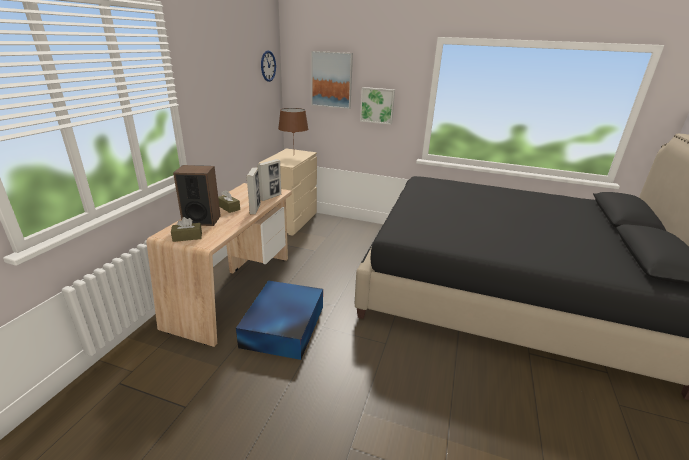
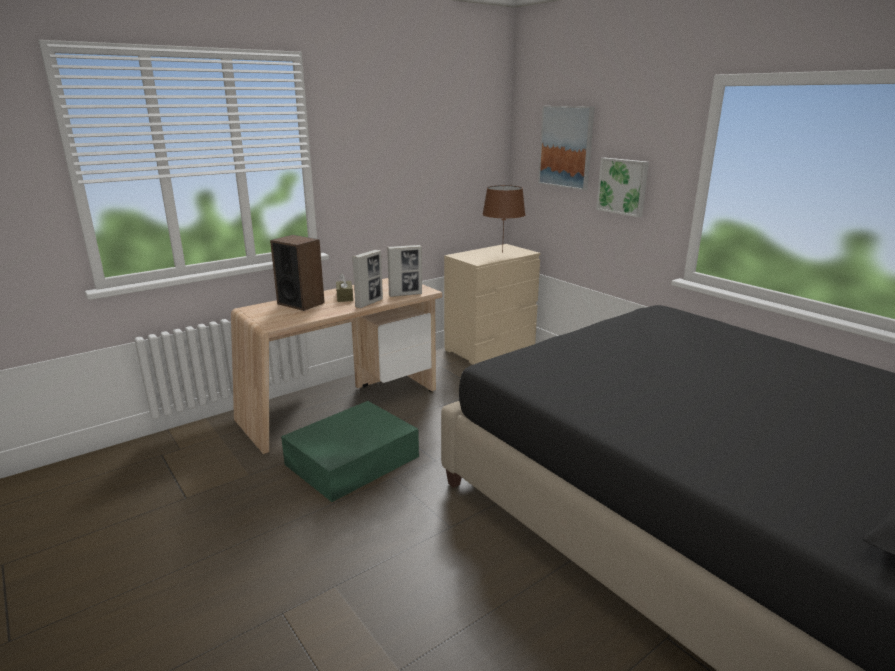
camera: 35 degrees right, 5 degrees down
brown tissue box [171,217,202,242] -> none
blue storage box [236,280,323,360] -> green storage box [281,401,419,502]
wall clock [261,50,276,82] -> none

